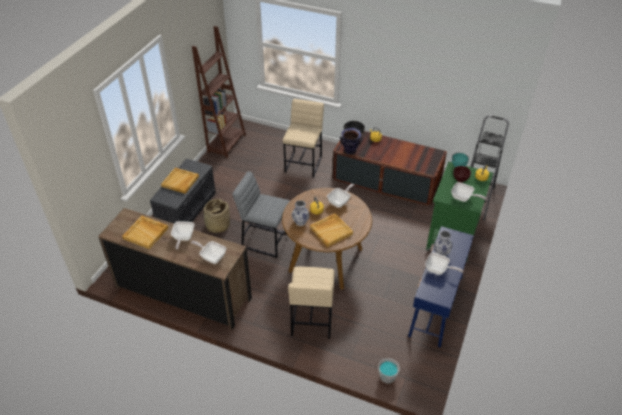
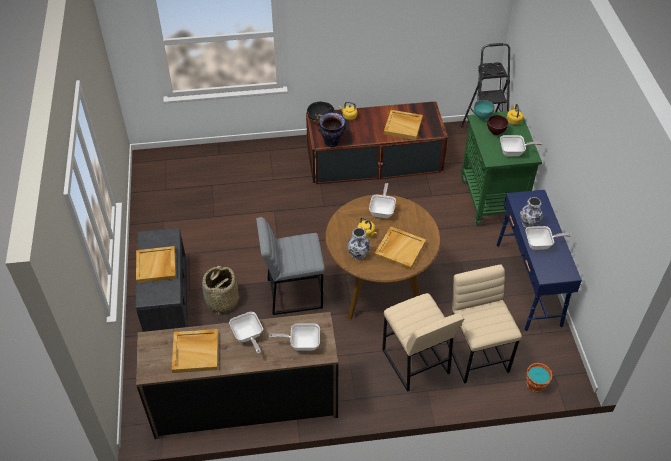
camera: 30 degrees left, 5 degrees up
brown bookcase [192,26,246,158] -> none
beige chair [283,99,324,178] -> beige chair moved to [446,264,522,384]
grey bucket [378,358,400,384] -> orange bucket [526,363,553,392]
none -> beige tray [384,110,423,140]

